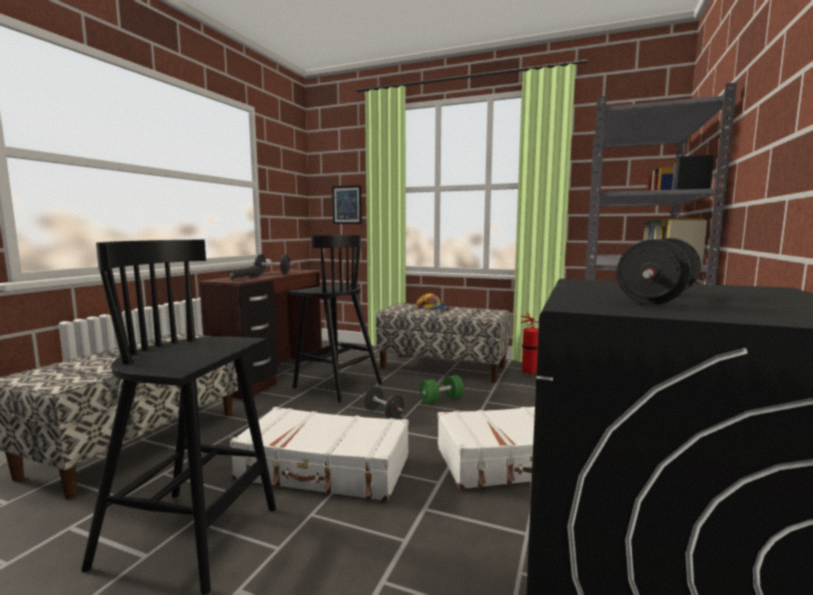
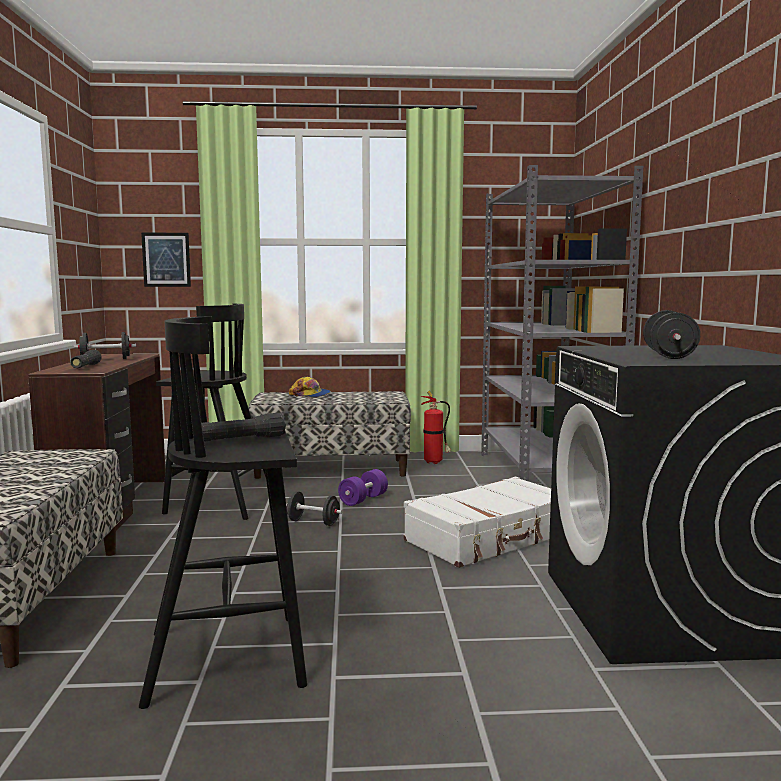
camera: 25 degrees left, 0 degrees up
white suitcase [230,407,409,502] -> none
green dumbbell [419,375,464,404] -> purple dumbbell [338,469,388,506]
none -> black flashlight [201,413,286,442]

